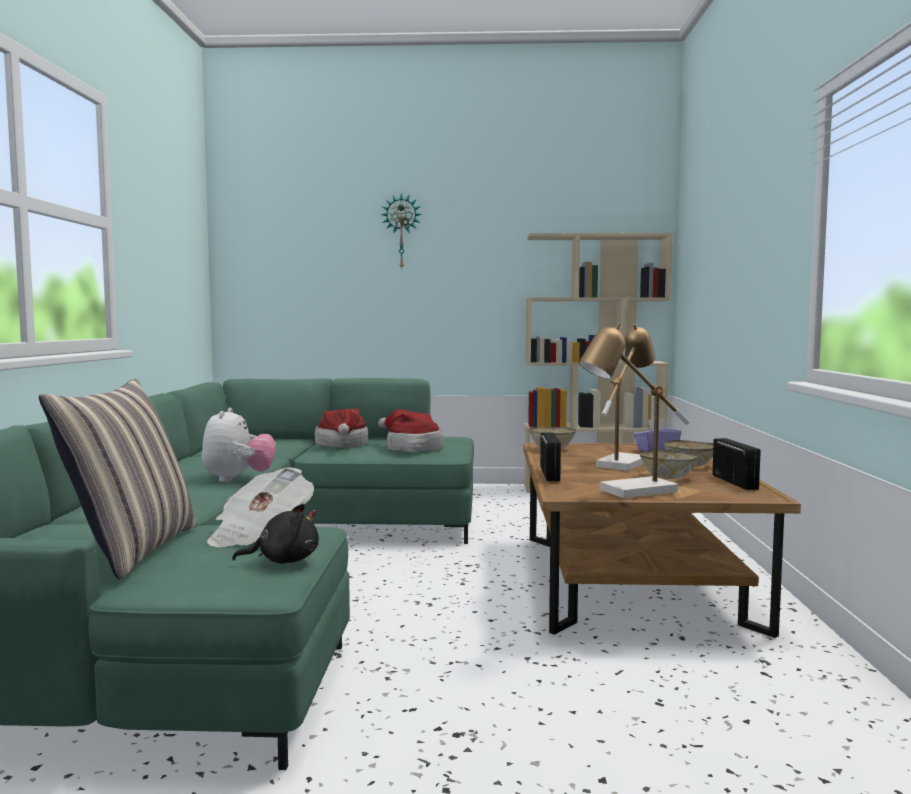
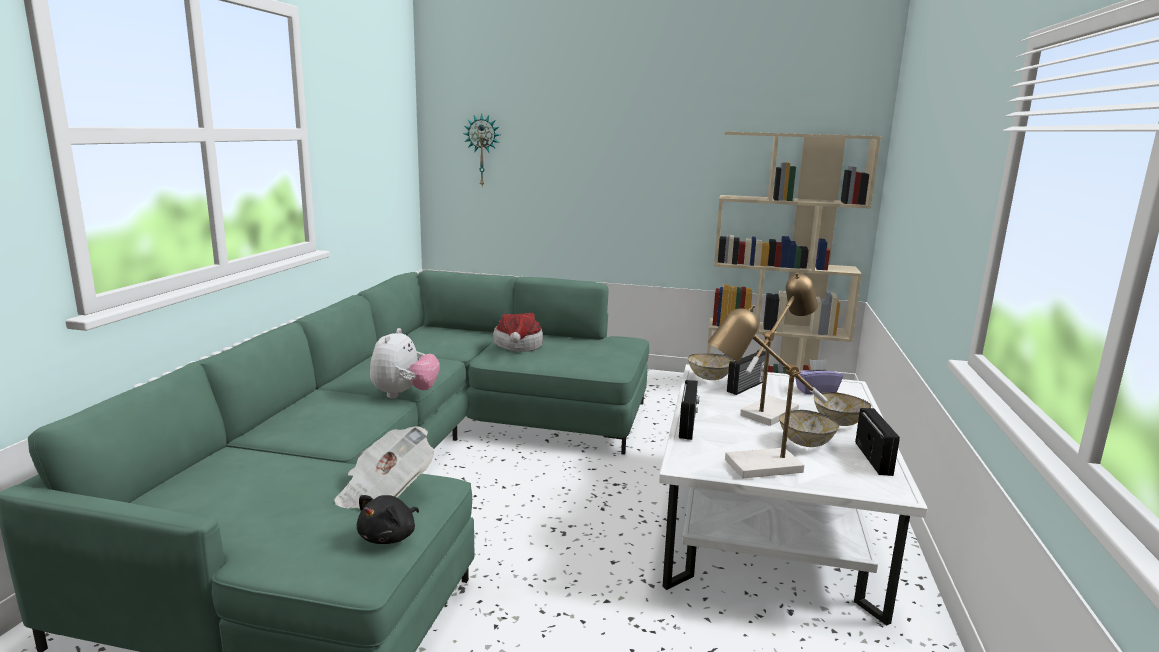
camera: 10 degrees right, 10 degrees up
pillow [39,379,197,580] -> none
black plush toy [232,504,319,564] -> black plush toy turned 120 degrees clockwise [357,495,419,544]
hat [378,409,444,452] -> none
wall clock [381,193,422,270] -> wall clock moved to [463,113,500,186]
brown coffee table [523,443,801,638] -> white coffee table [659,364,928,626]
none -> radio [727,350,766,395]

